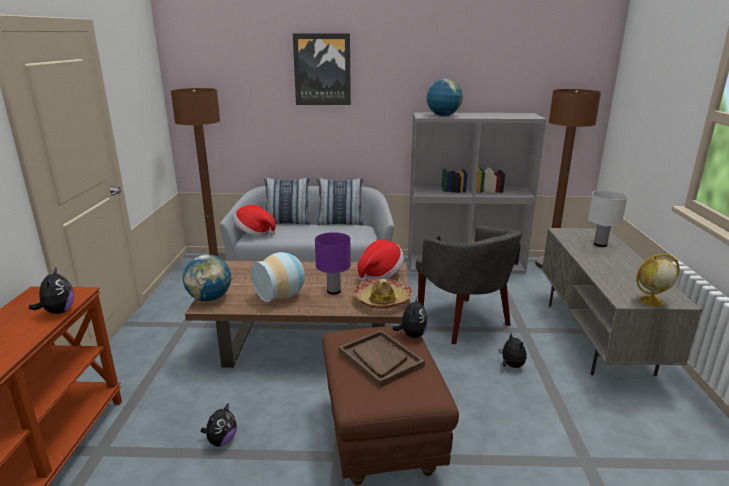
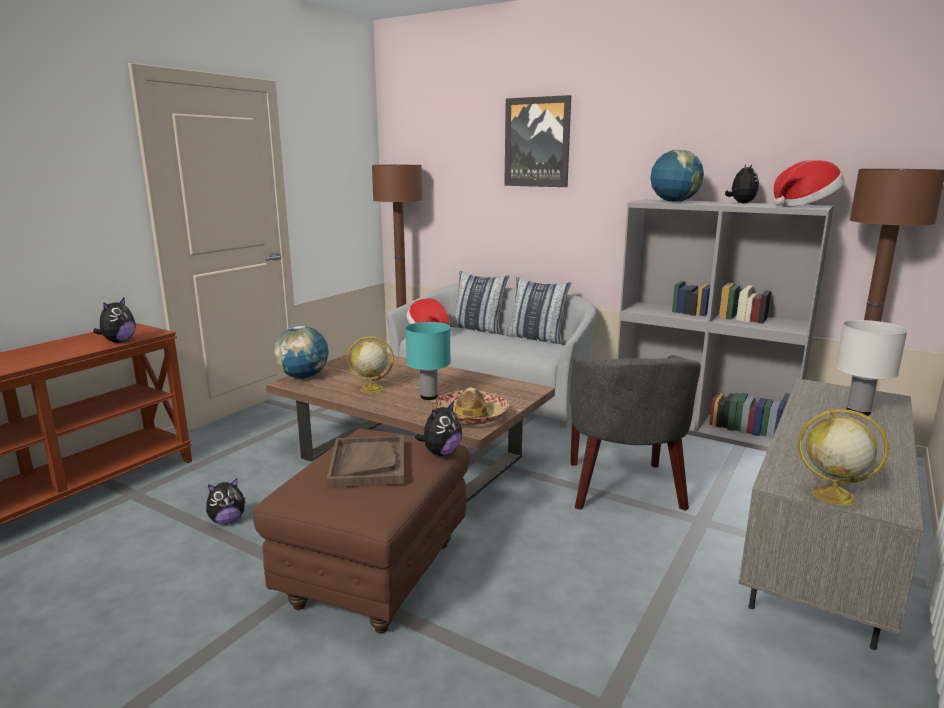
camera: 30 degrees right, 5 degrees down
vase [251,252,305,302] -> globe [347,336,394,393]
purple table lamp [315,232,351,295] -> turquoise table lamp [405,322,451,400]
hat [358,240,404,282] -> hat moved to [773,160,844,207]
plush toy [498,333,527,368] -> plush toy moved to [725,165,759,203]

